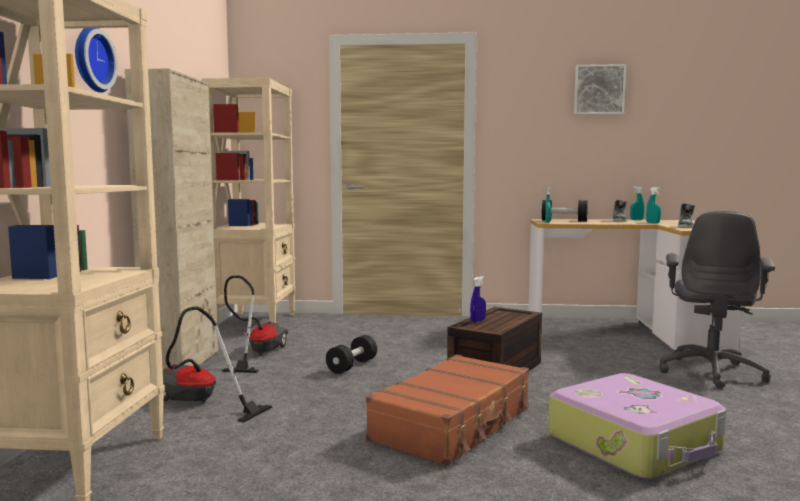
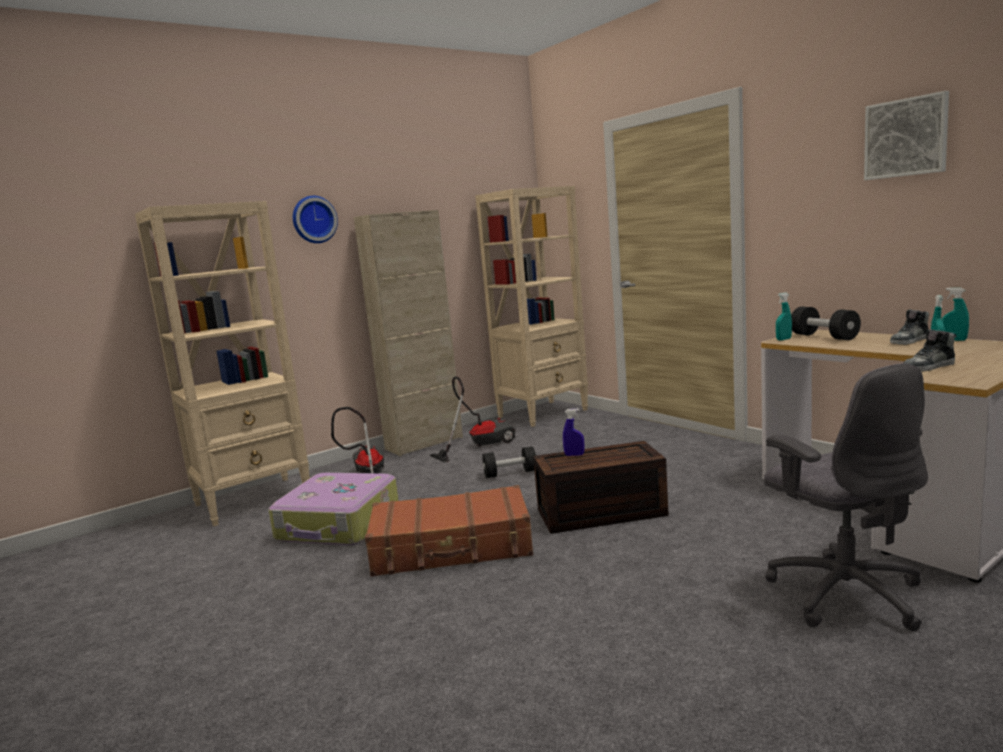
camera: 50 degrees right, 5 degrees up
suitcase [548,373,726,479] -> suitcase moved to [269,473,399,545]
grey office chair [659,211,775,389] -> grey office chair turned 90 degrees counterclockwise [764,363,928,631]

